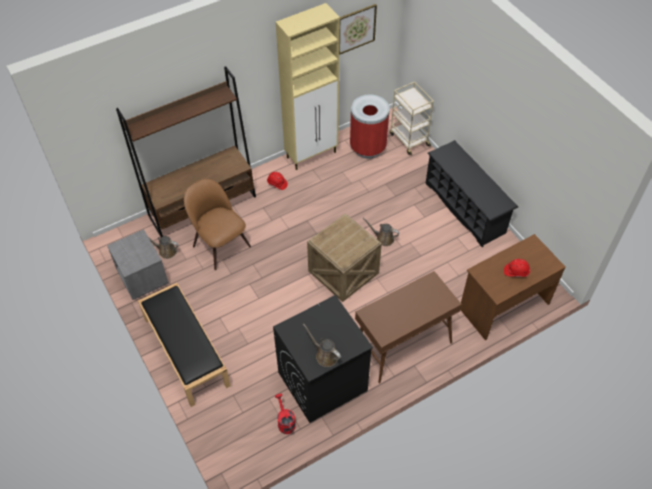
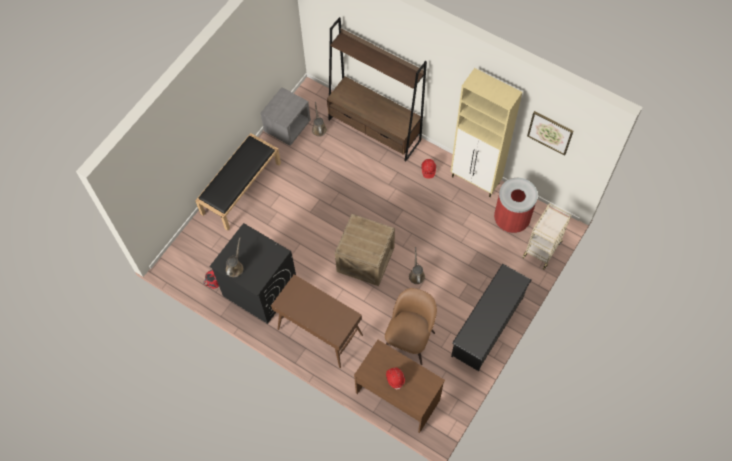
camera: 65 degrees right, 10 degrees up
brown chair [184,179,251,270] -> brown chair moved to [385,288,437,365]

